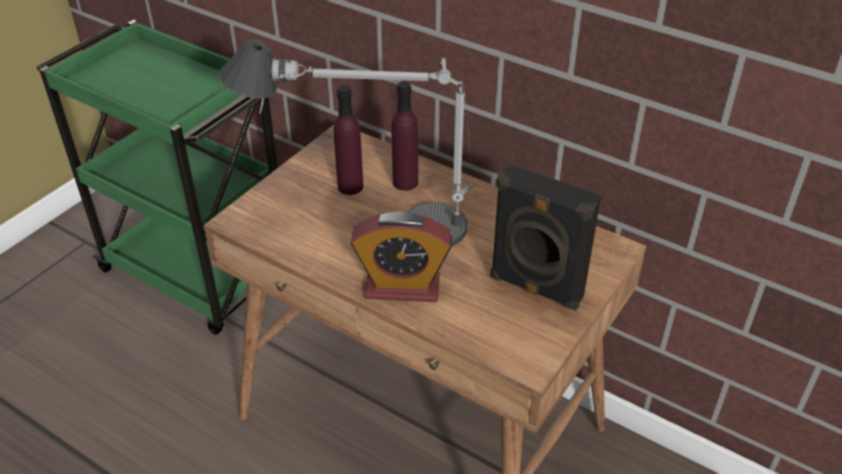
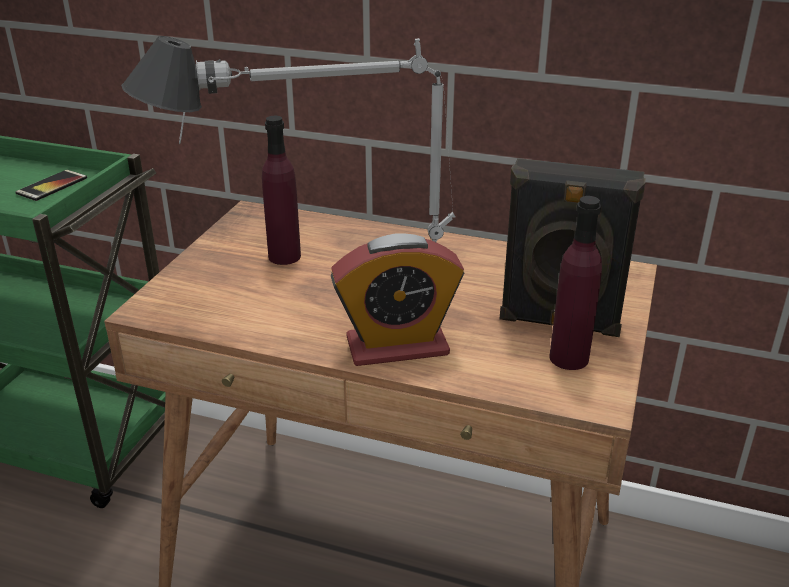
camera: 15 degrees left, 10 degrees down
purple bottle [392,81,418,191] -> purple bottle moved to [549,196,602,370]
none -> phone [16,170,87,201]

